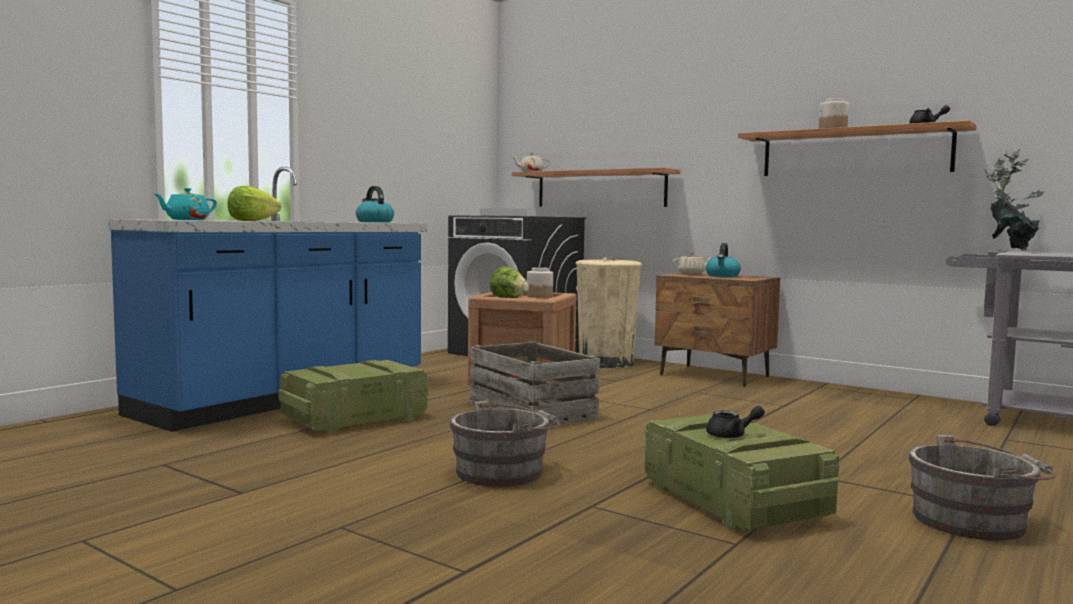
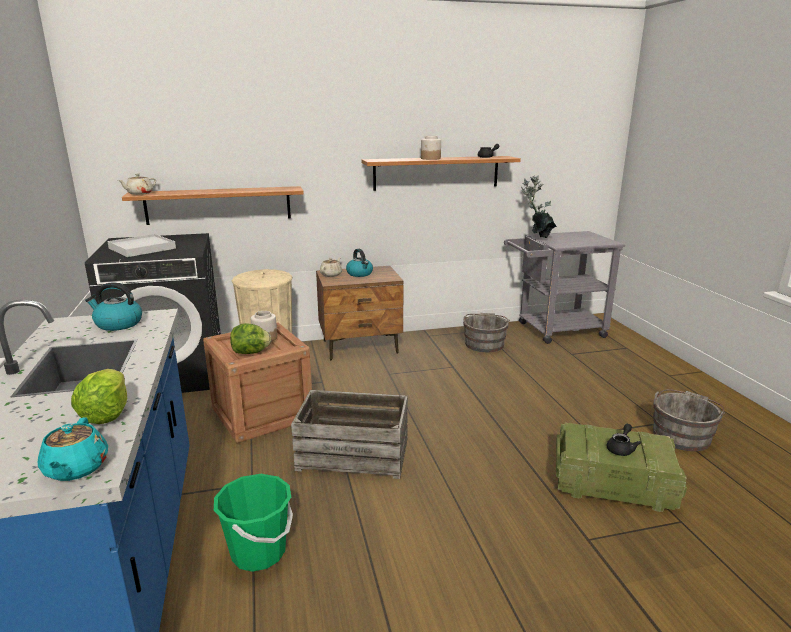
camera: 50 degrees left, 15 degrees up
crate [278,360,428,434] -> green bucket [214,474,293,572]
grey bucket [450,401,560,487] -> grey bucket moved to [463,313,510,352]

